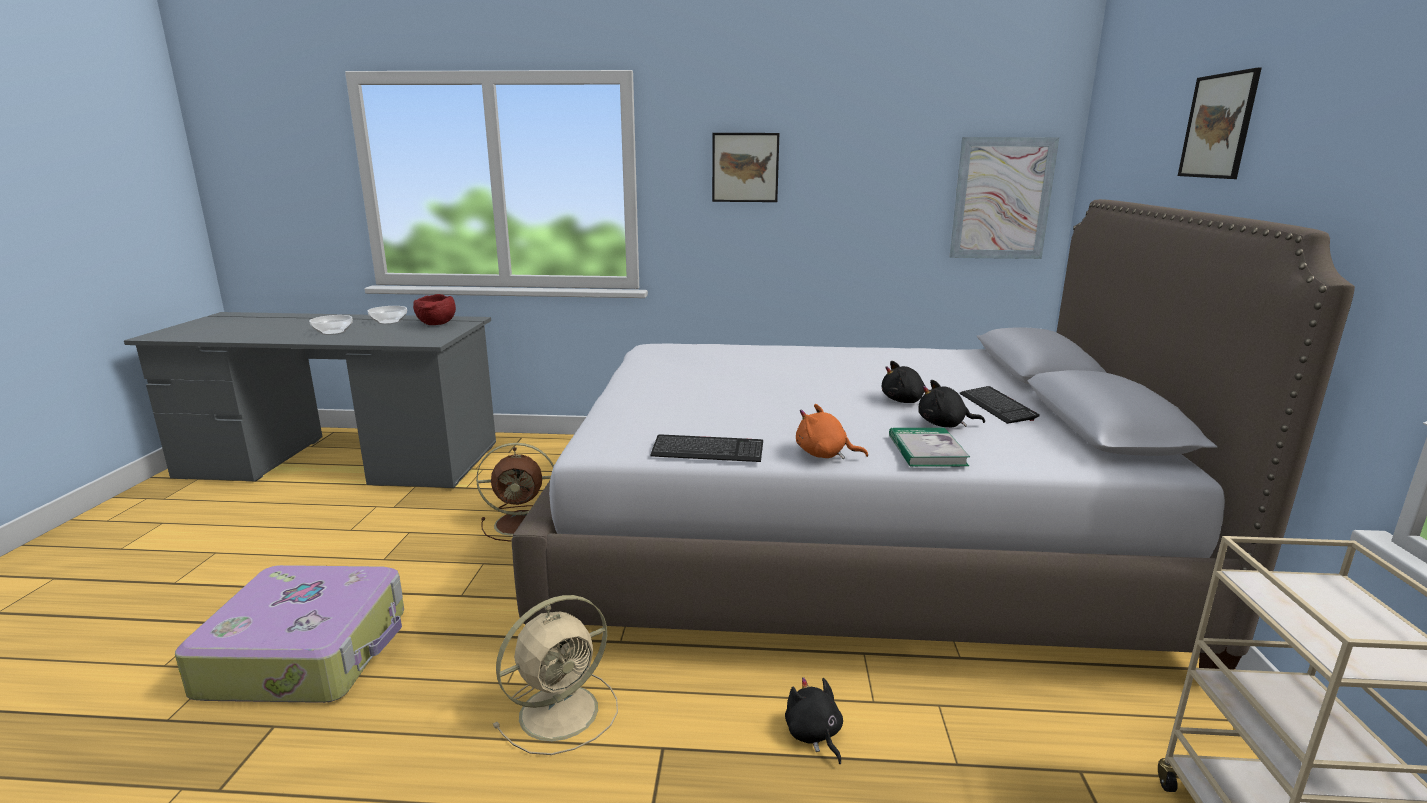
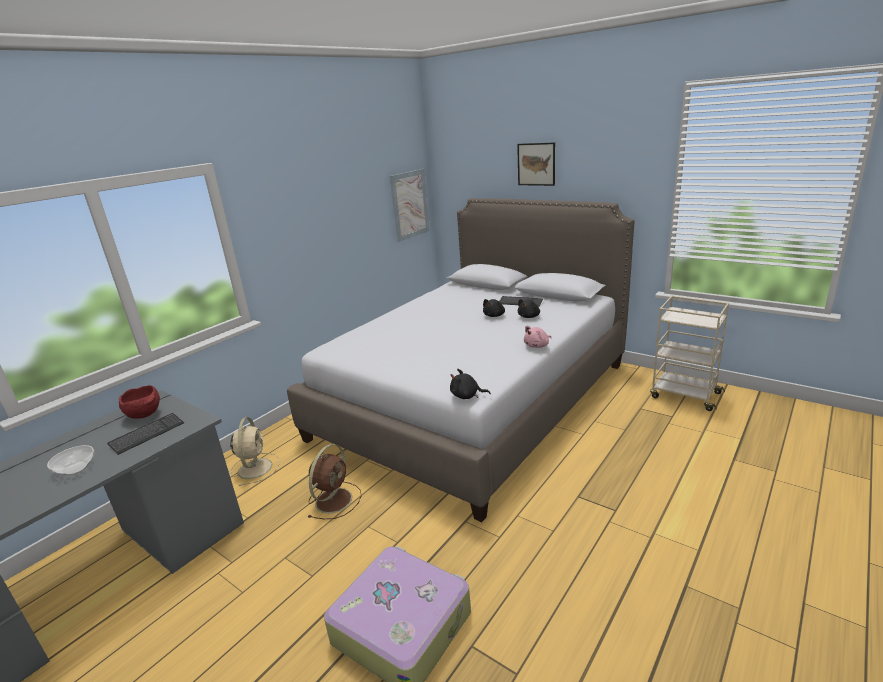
camera: 55 degrees left, 5 degrees up
bowl [368,306,407,324] -> none
beige fan [493,595,618,755] -> beige fan moved to [230,417,280,486]
keyboard [650,434,763,462] -> keyboard moved to [107,413,184,455]
picture [712,133,779,202] -> none
black plush toy [785,677,843,764] -> black plush toy moved to [450,369,491,399]
orange plush toy [796,404,868,459] -> pink plush toy [524,326,552,348]
book [889,428,970,467] -> none

